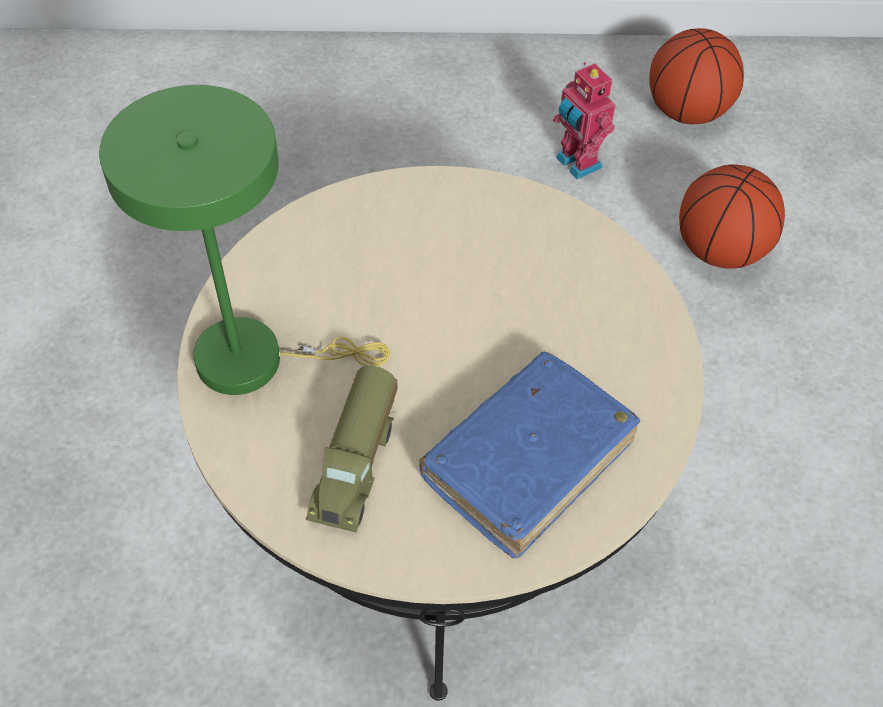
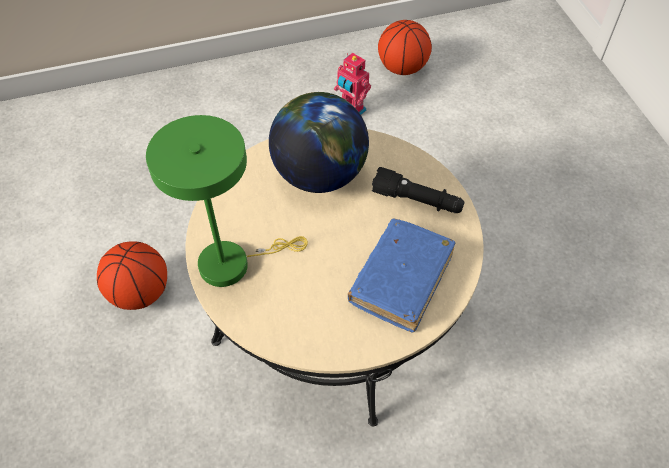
camera: 15 degrees left, 0 degrees up
toy truck [306,366,398,532] -> none
basketball [679,165,785,269] -> basketball moved to [97,241,167,310]
none -> globe [269,92,369,193]
none -> black flashlight [372,167,465,213]

